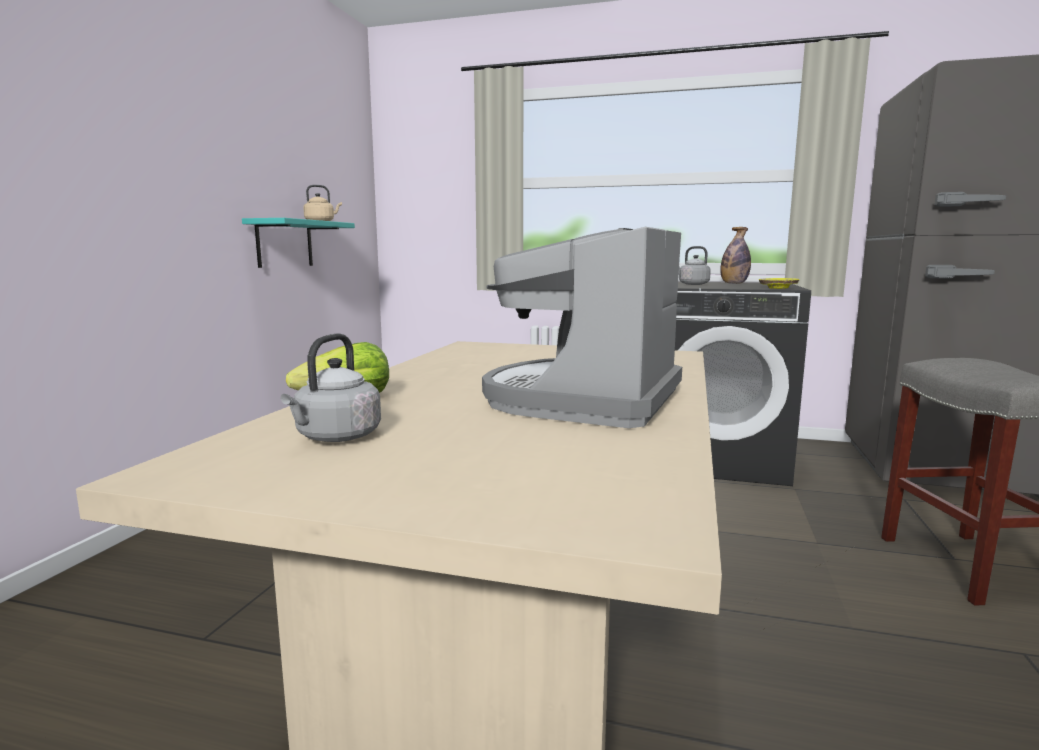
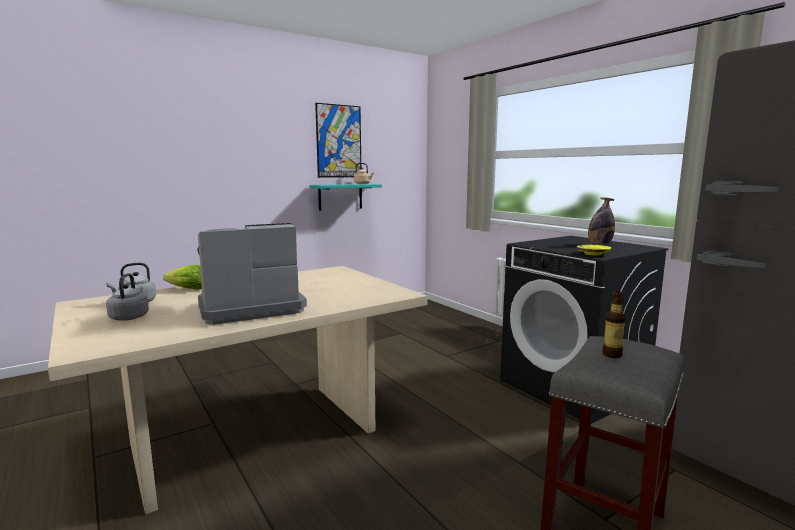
camera: 40 degrees right, 0 degrees up
grey kettle [679,246,711,285] -> grey kettle moved to [106,273,149,321]
none -> picture [315,103,361,178]
none -> bottle [602,291,626,358]

